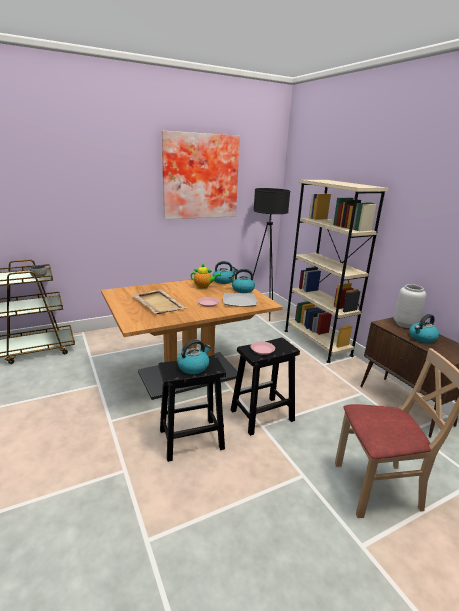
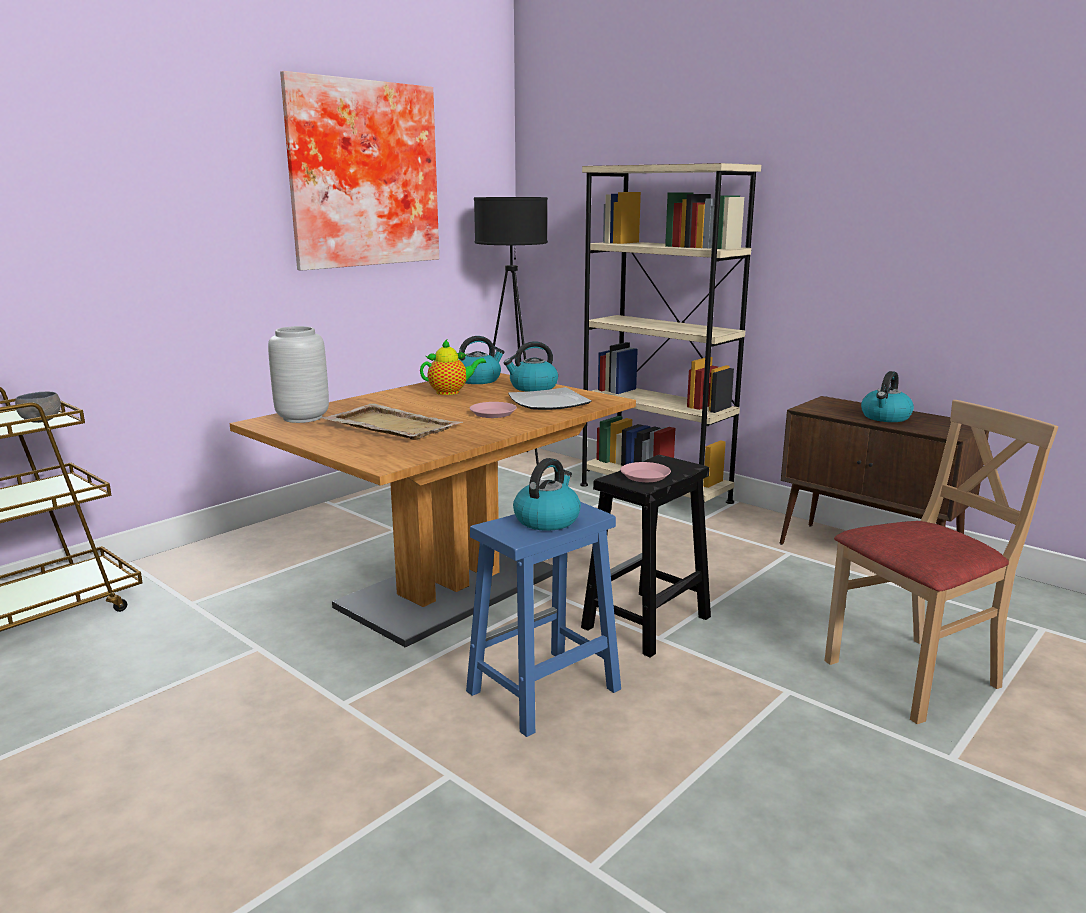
camera: 20 degrees left, 5 degrees down
black stool [159,355,226,462] -> blue stool [466,502,621,737]
grey vase [394,284,426,328] -> grey vase moved to [268,326,329,423]

